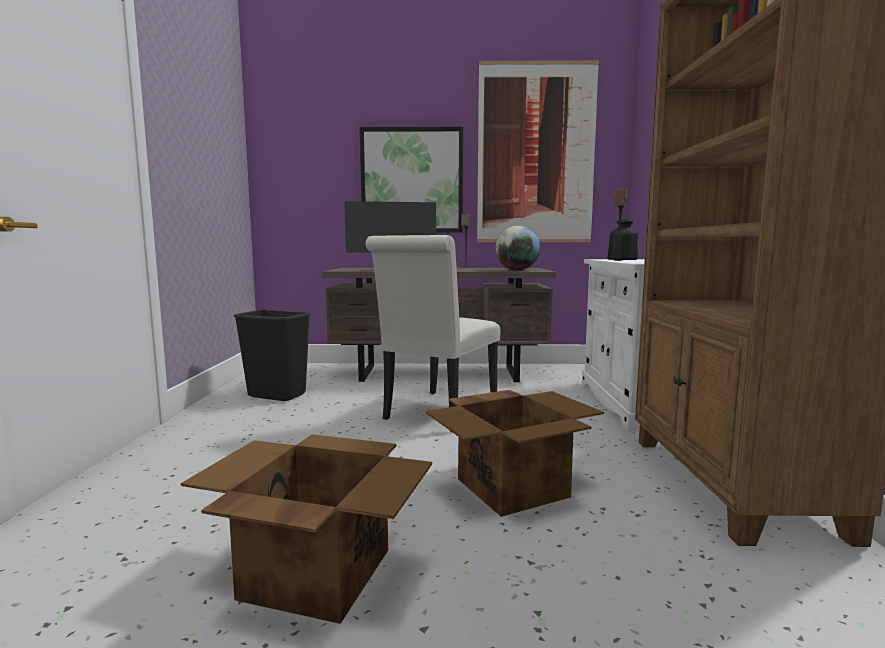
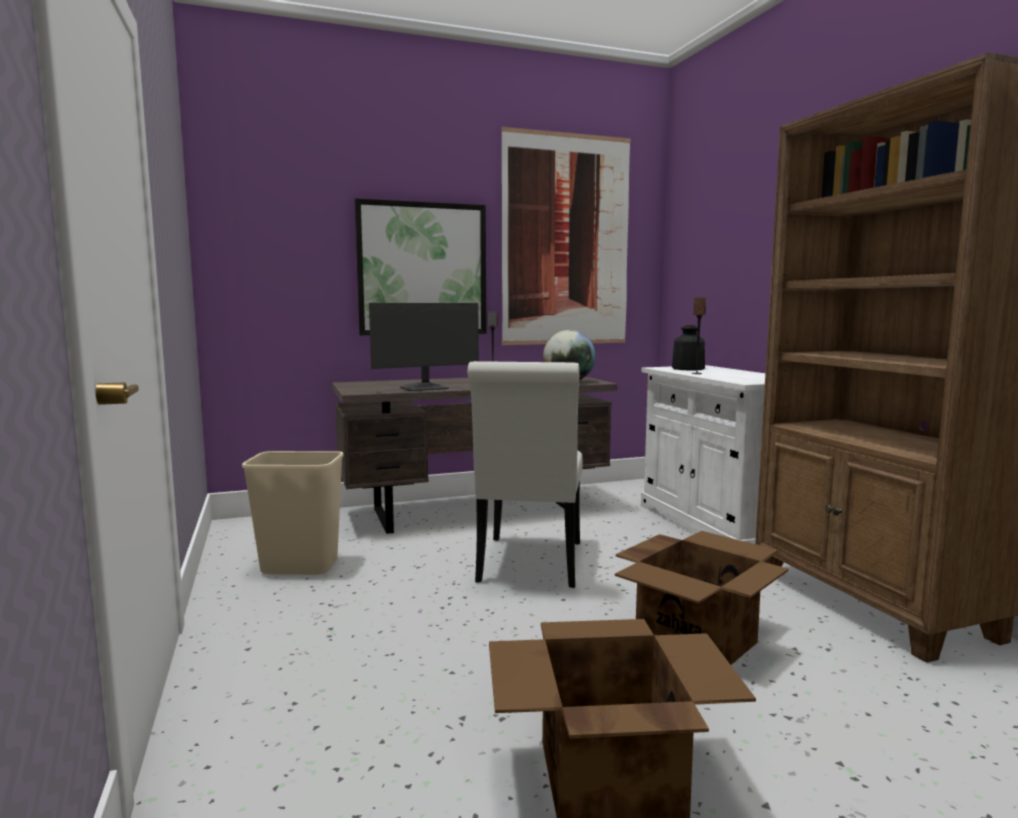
camera: 20 degrees left, 0 degrees up
black trash can [234,309,311,401] -> beige trash can [242,451,344,575]

